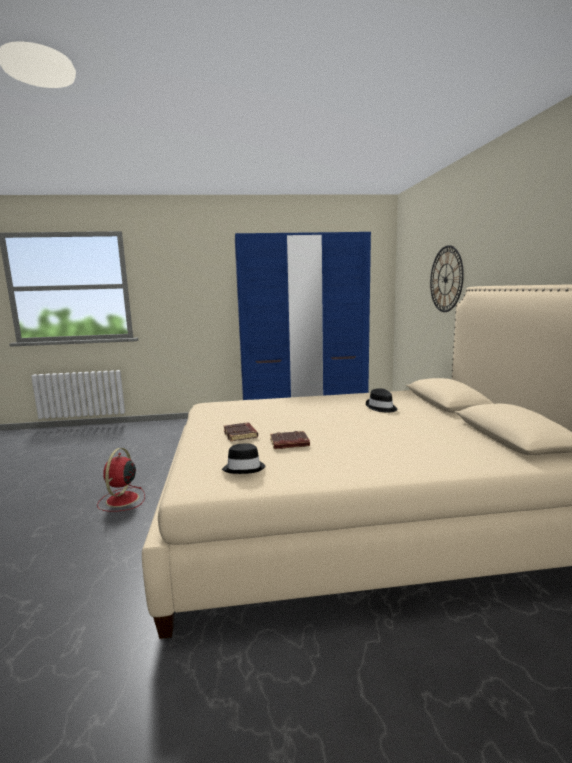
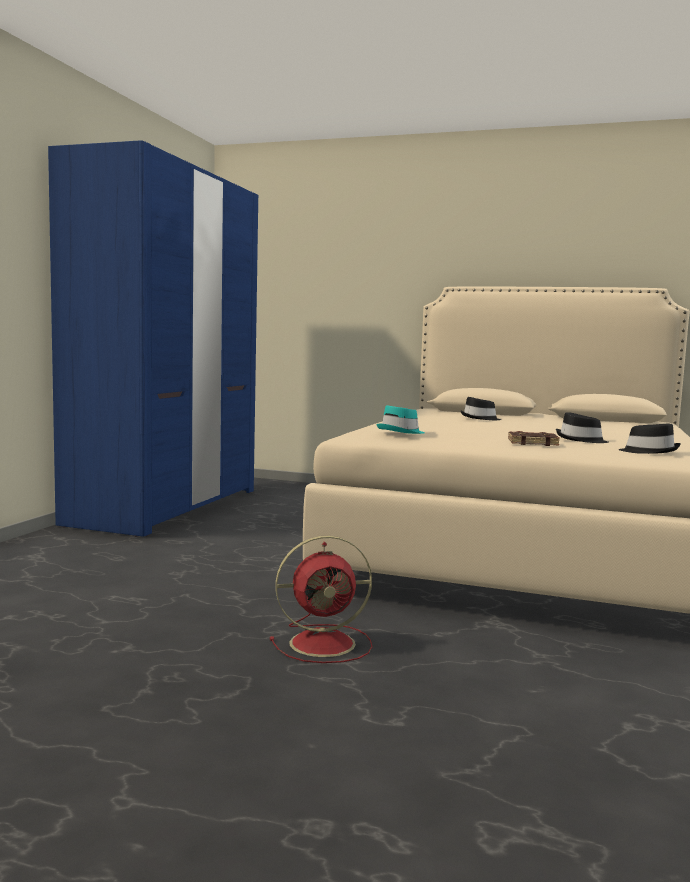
camera: 65 degrees left, 5 degrees down
red fan [97,448,145,512] -> red fan turned 45 degrees counterclockwise [270,536,372,663]
brown book [270,431,310,449] -> black hat [556,412,609,443]
wall clock [430,245,464,312] -> none
none -> turquoise hat [376,405,425,434]

